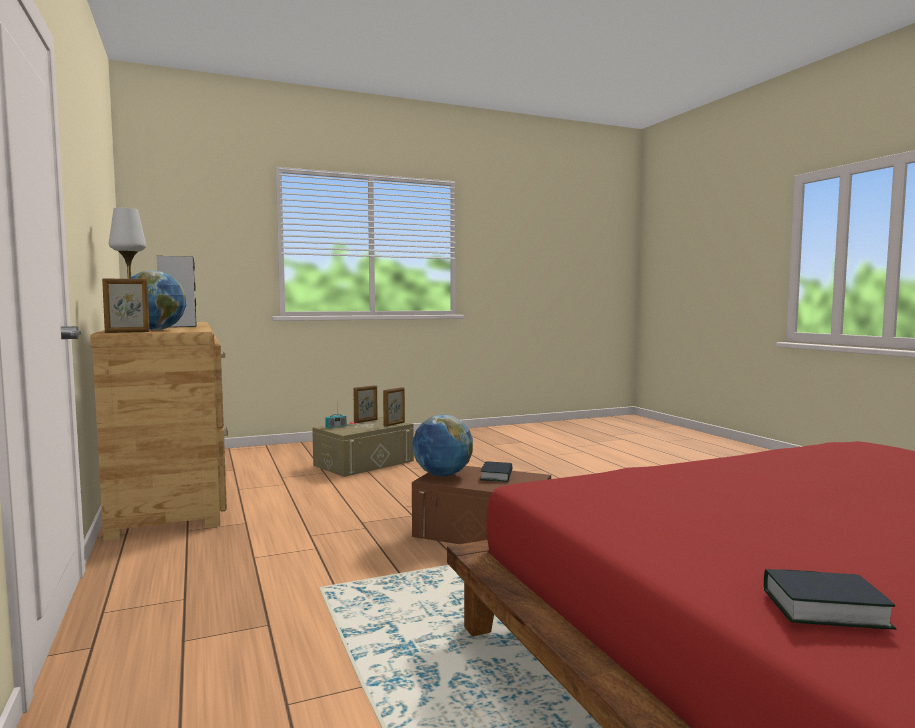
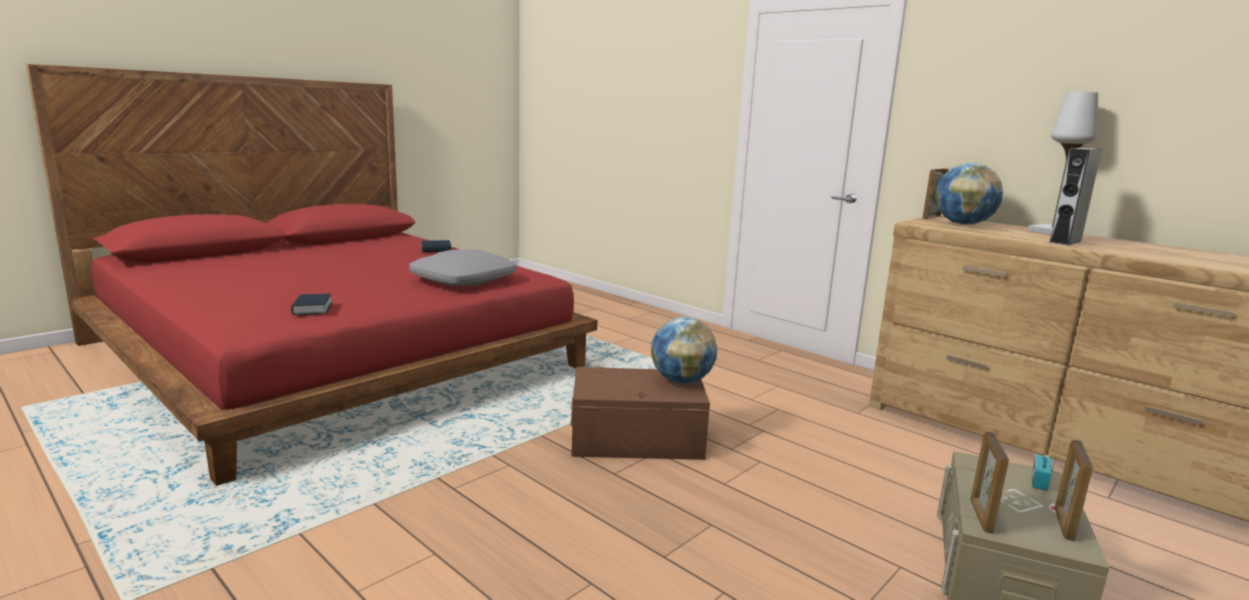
camera: 155 degrees right, 10 degrees up
book [480,461,513,482] -> book moved to [291,293,333,315]
none -> grey pillow [409,249,516,286]

